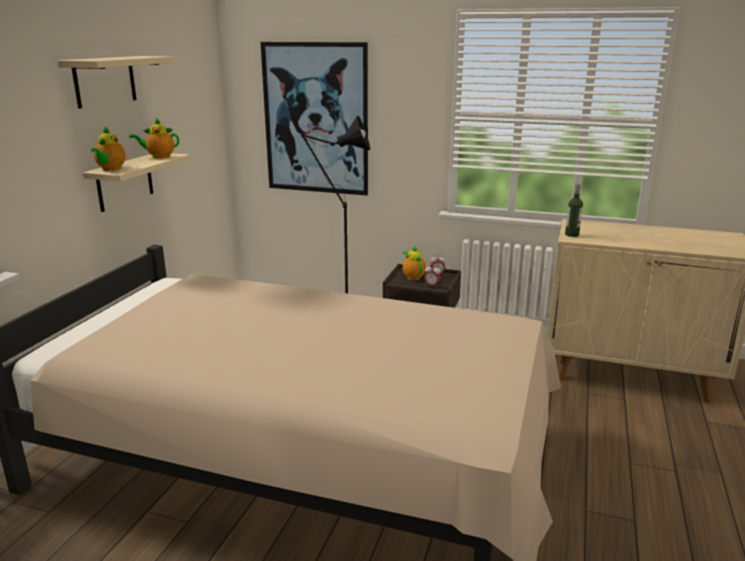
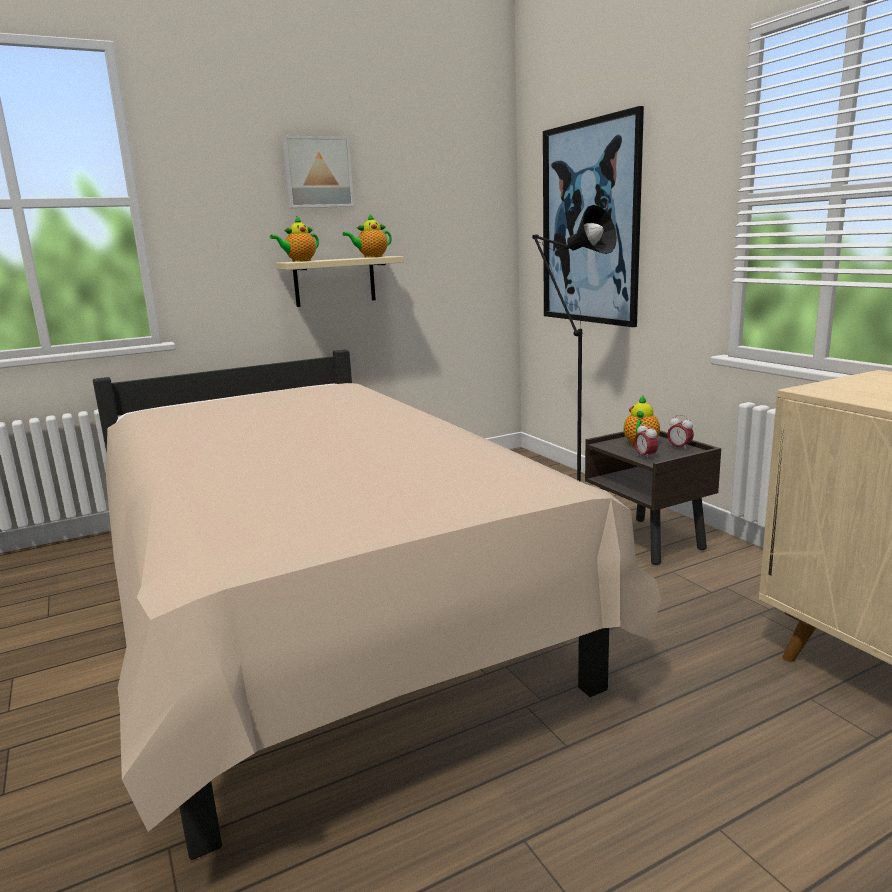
camera: 45 degrees right, 5 degrees down
beige shelf [57,56,175,108] -> picture [282,136,354,208]
teapot [129,118,179,158] -> teapot turned 60 degrees counterclockwise [342,213,392,258]
bottle [565,184,583,237] -> none

